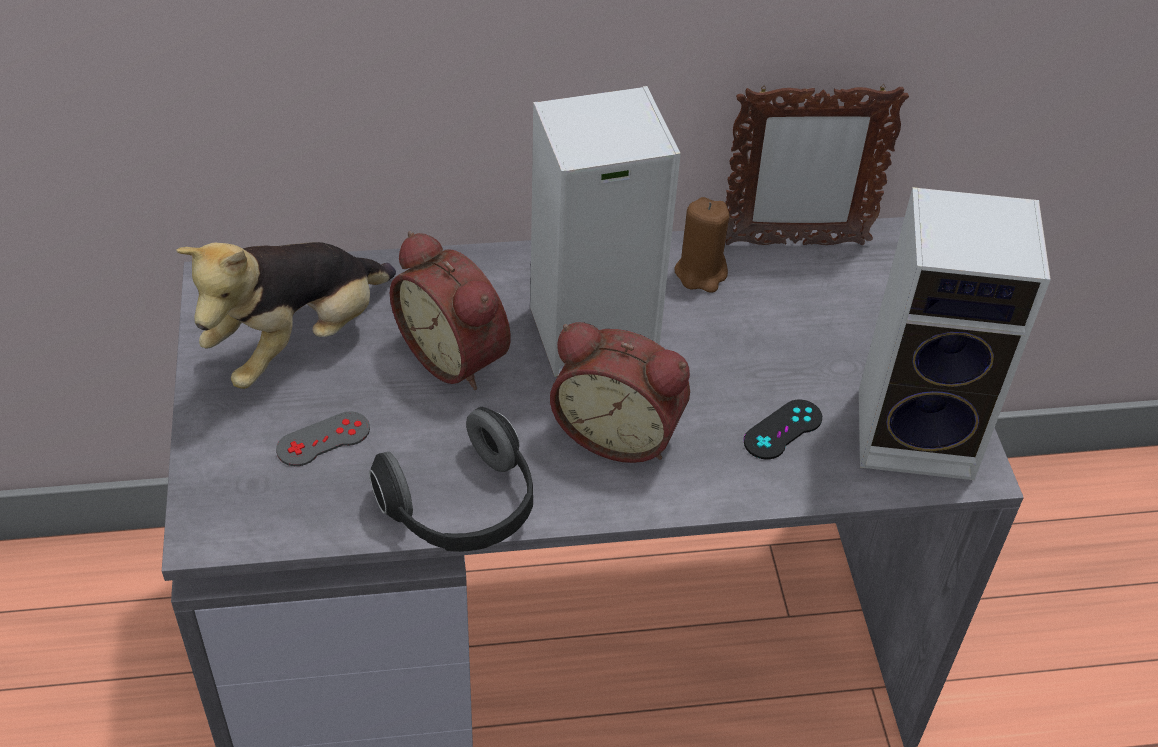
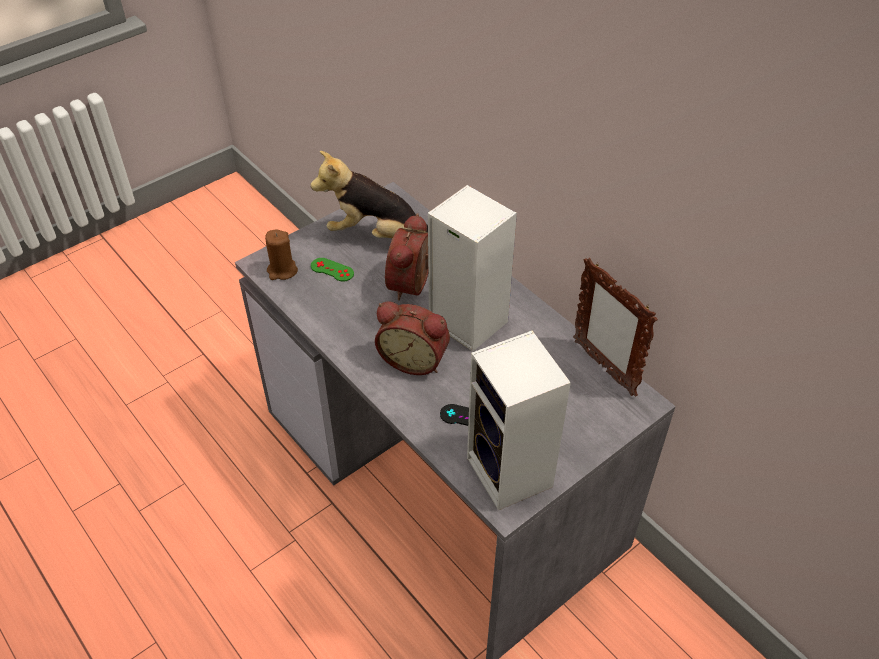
camera: 60 degrees right, 0 degrees up
grey game controller [276,411,370,466] -> green game controller [311,258,354,282]
headphones [369,407,533,552] -> none
alarm clock [550,322,690,463] -> alarm clock turned 60 degrees counterclockwise [375,302,450,375]
brown candle [675,197,729,293] -> brown candle moved to [265,230,298,280]

